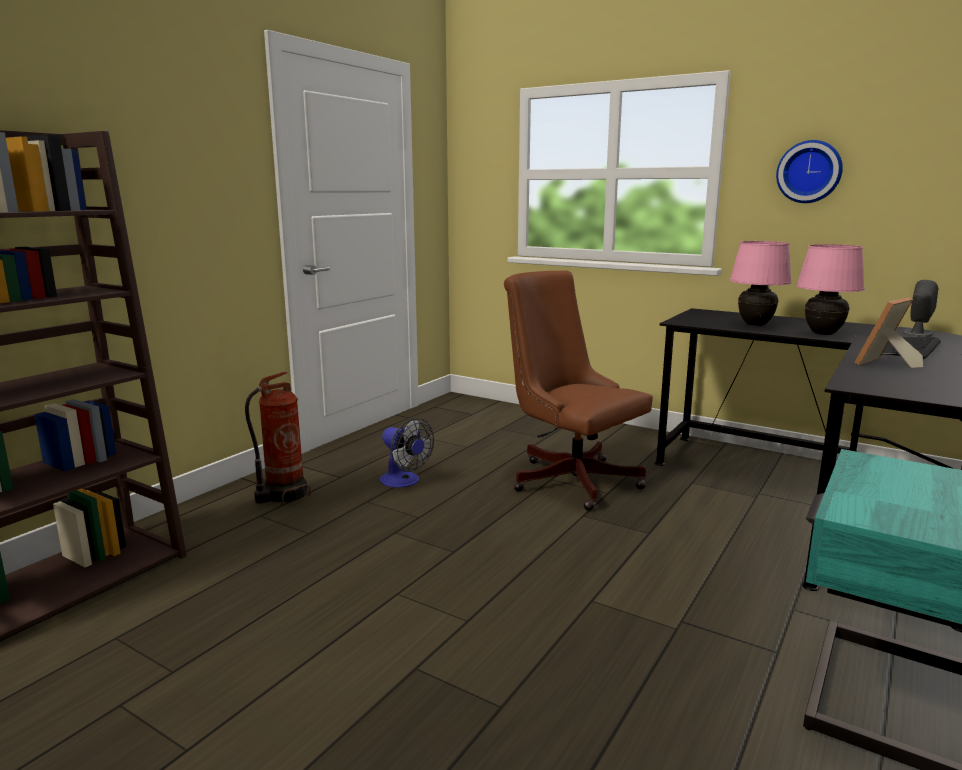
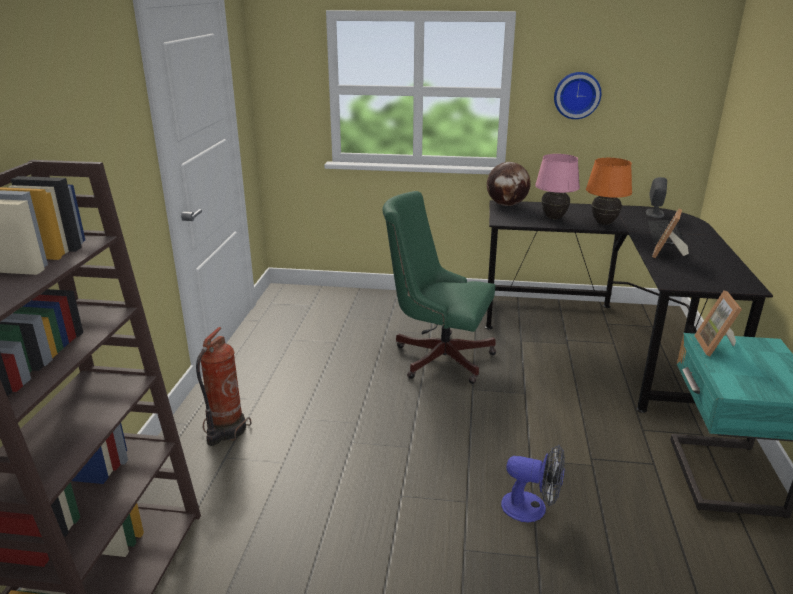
camera: 25 degrees left, 10 degrees up
fan [380,418,434,488] -> fan moved to [501,445,565,522]
brown office chair [504,270,653,510] -> green office chair [382,191,496,384]
pink table lamp [796,244,865,335] -> orange table lamp [586,158,632,225]
none -> globe [487,162,531,206]
none -> picture frame [694,290,742,356]

